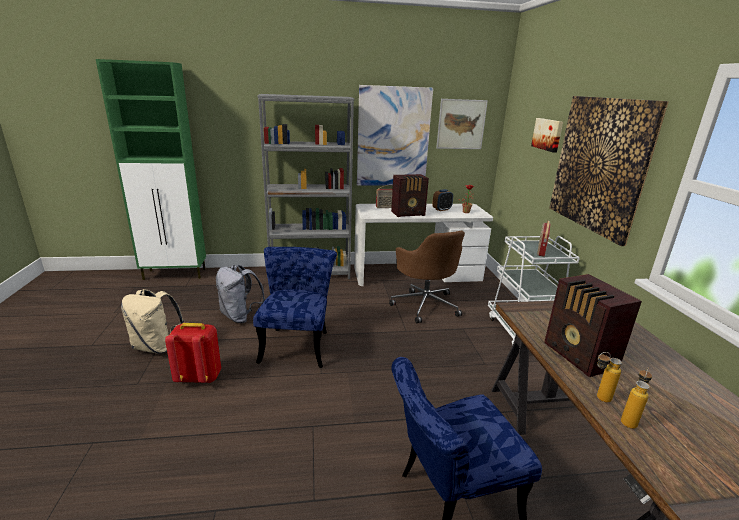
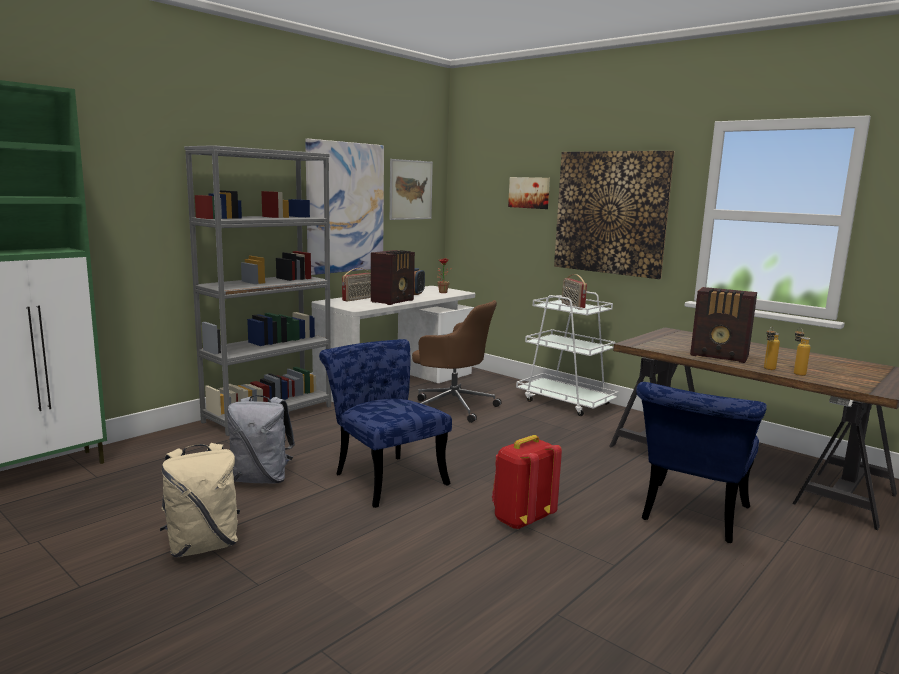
camera: 40 degrees left, 10 degrees down
red backpack [165,323,221,383] -> red backpack moved to [492,435,562,530]

